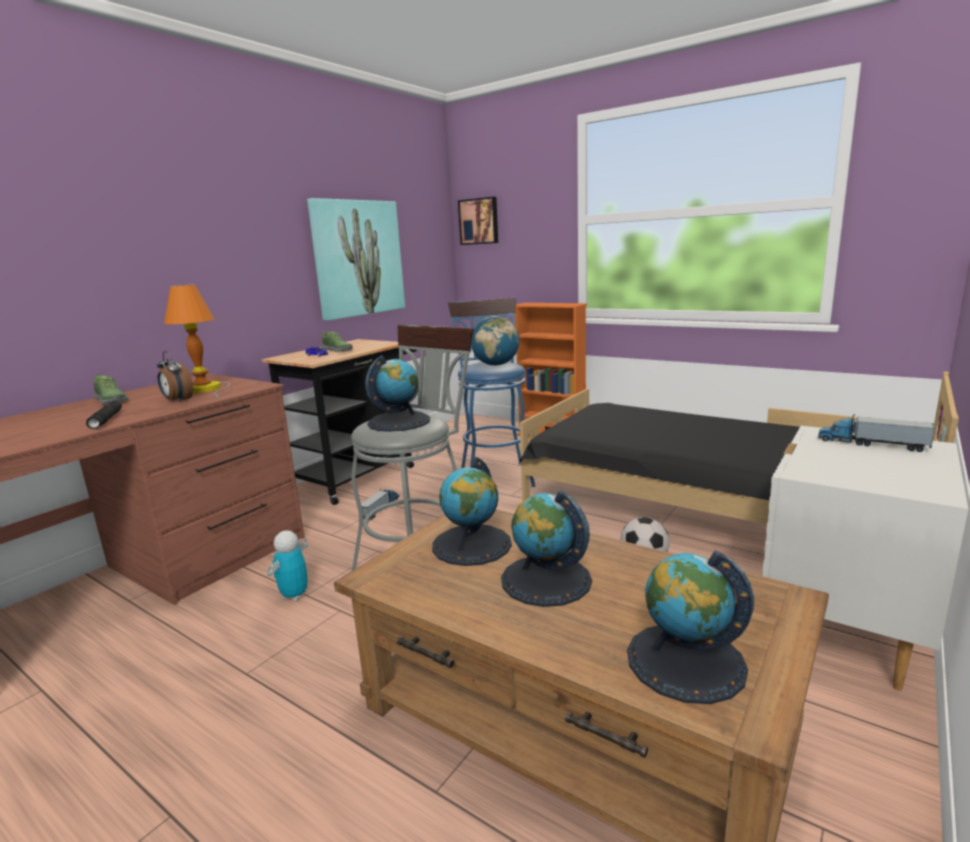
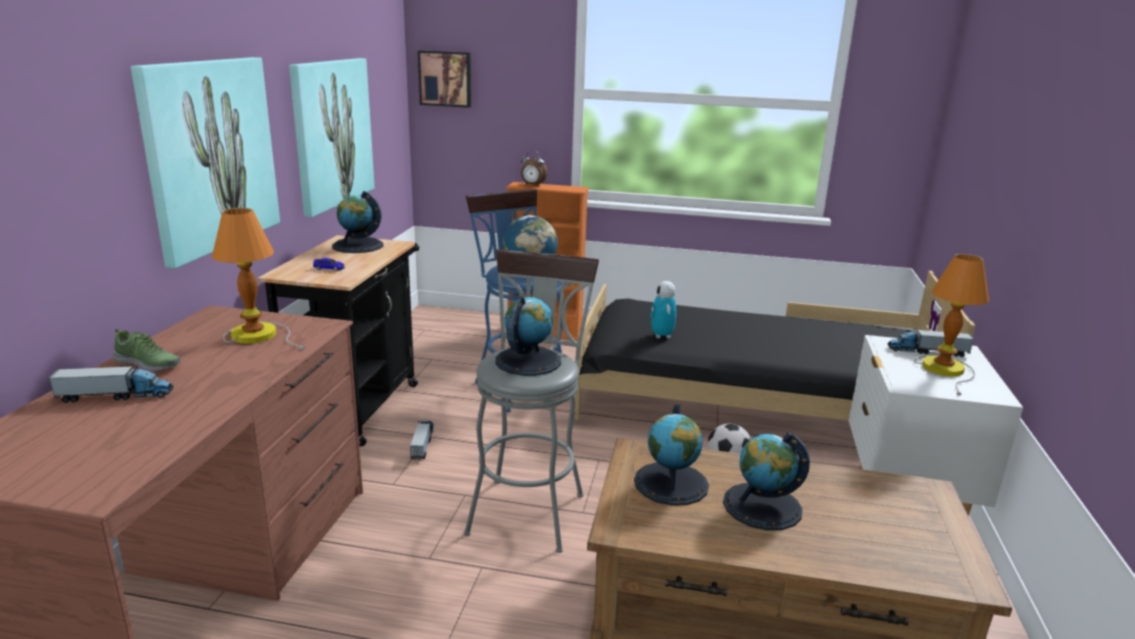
camera: 25 degrees left, 5 degrees up
black flashlight [86,401,122,429] -> none
alarm clock [157,351,193,403] -> alarm clock moved to [521,150,547,186]
toy robot [268,530,308,601] -> toy robot moved to [650,281,677,339]
shoe [321,331,353,352] -> none
globe [627,551,754,704] -> globe moved to [332,191,384,253]
none -> toy truck [49,364,174,403]
none -> picture [131,57,280,269]
none -> table lamp [914,254,989,396]

